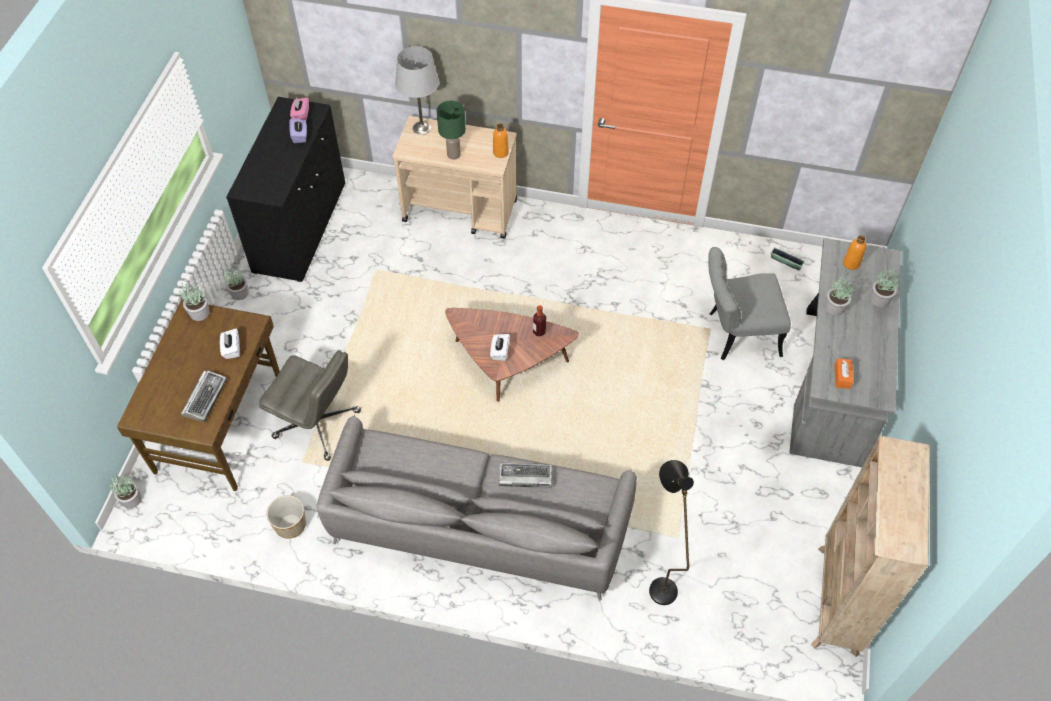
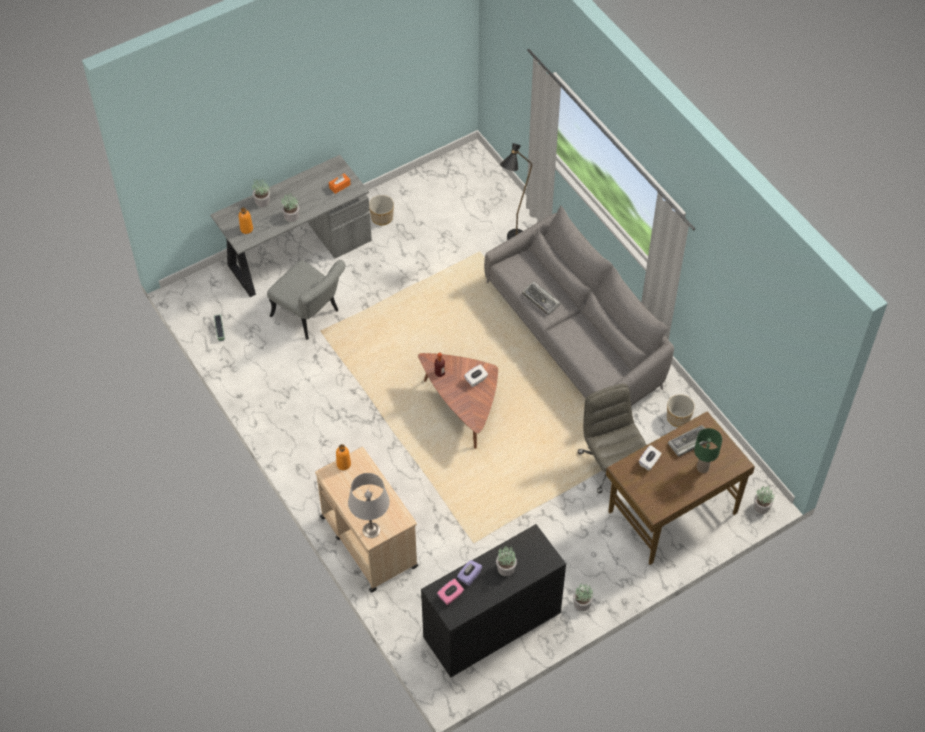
camera: 135 degrees left, 0 degrees up
potted plant [179,283,210,321] -> potted plant moved to [496,545,517,576]
green table lamp [437,101,466,160] -> green table lamp moved to [694,428,722,473]
beige bookcase [811,435,930,657] -> none
none -> planter [369,195,394,225]

